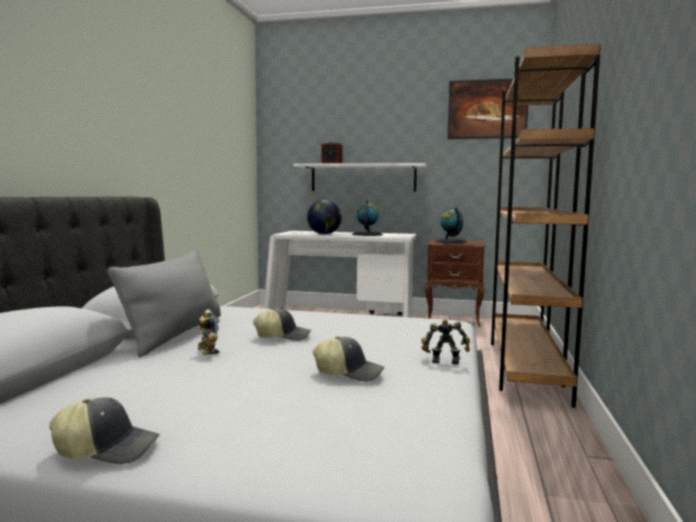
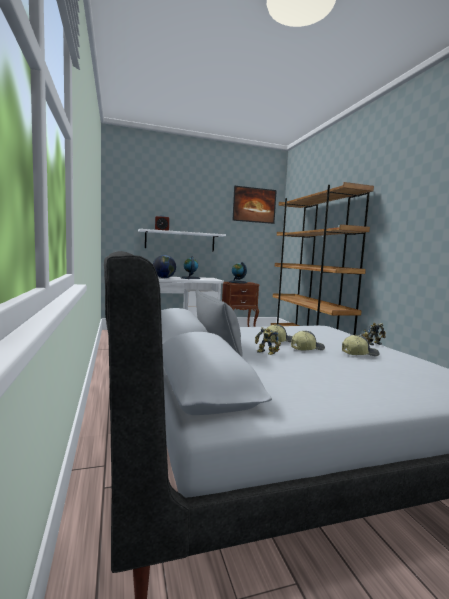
camera: 30 degrees left, 0 degrees up
cap [49,397,160,464] -> cap moved to [291,331,325,350]

